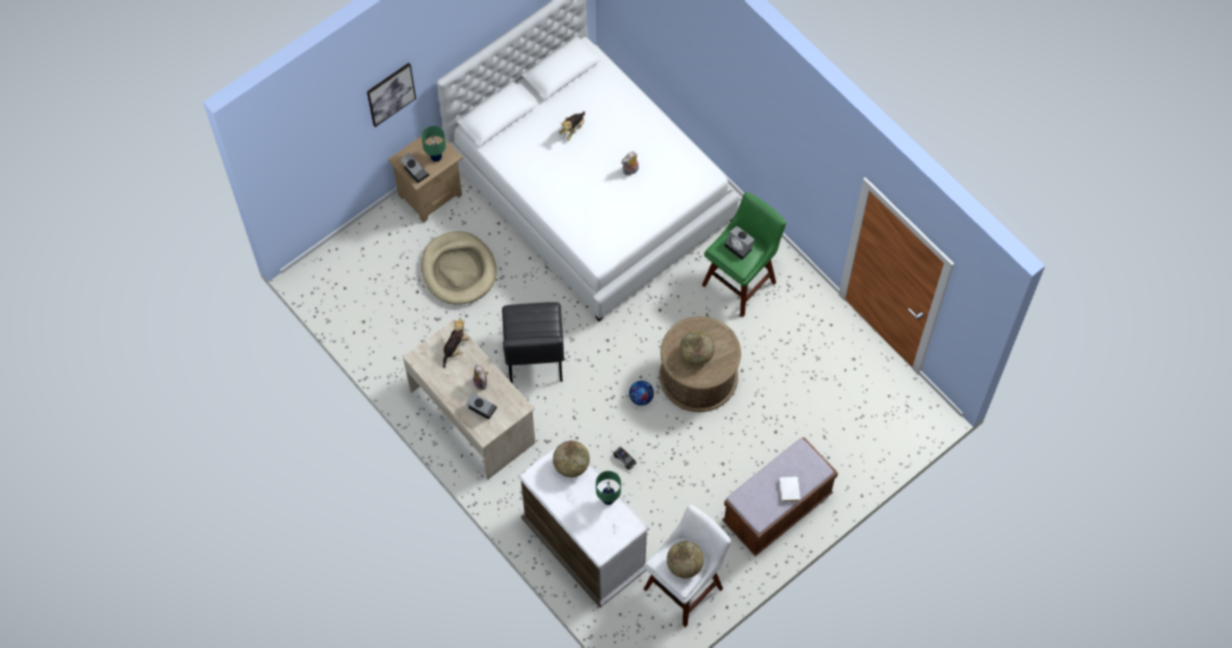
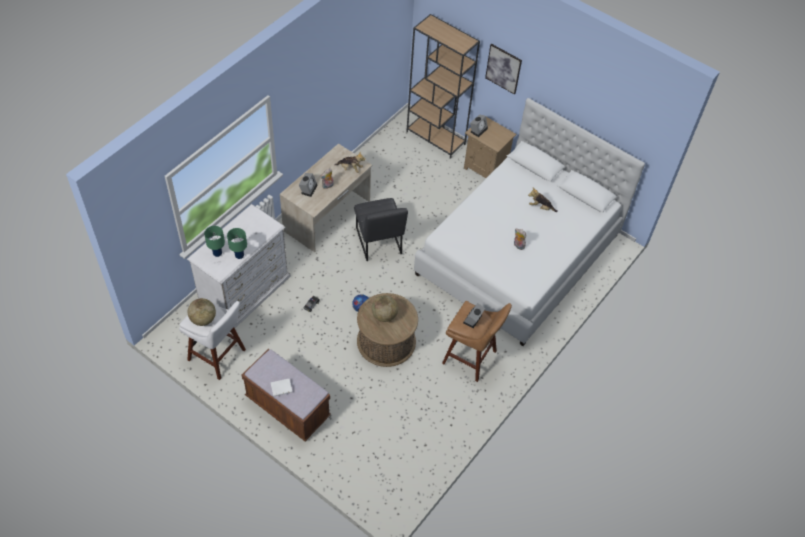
camera: 75 degrees right, 10 degrees down
beige dog bed [421,231,497,305] -> none
green table lamp [422,126,446,162] -> green table lamp moved to [204,226,225,257]
grey chair [502,302,564,384] -> grey chair turned 90 degrees counterclockwise [354,198,408,261]
globe [553,441,590,477] -> none
green stool [702,192,786,317] -> brown stool [442,301,512,382]
none -> bookcase [406,14,480,159]

